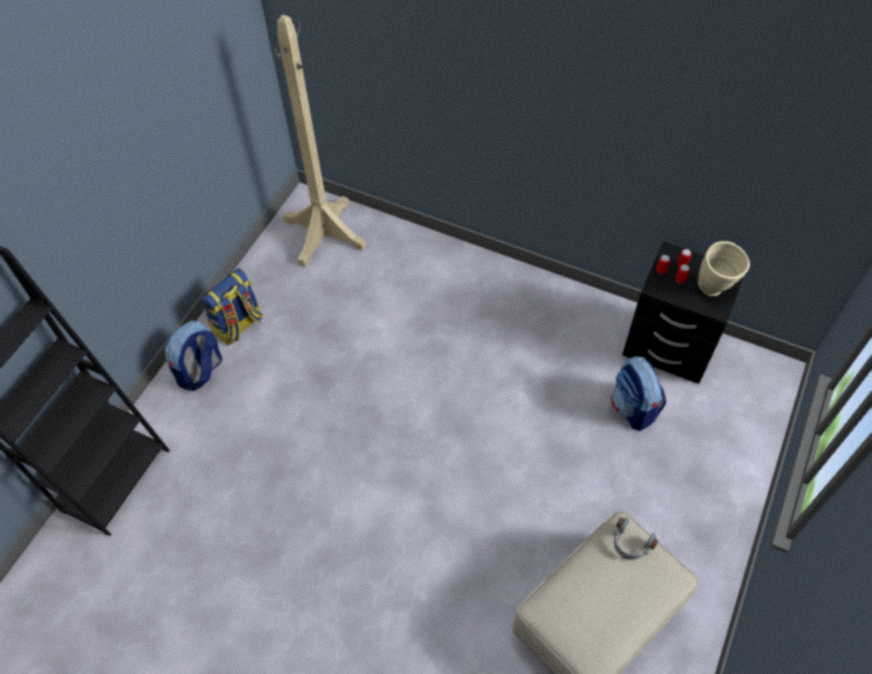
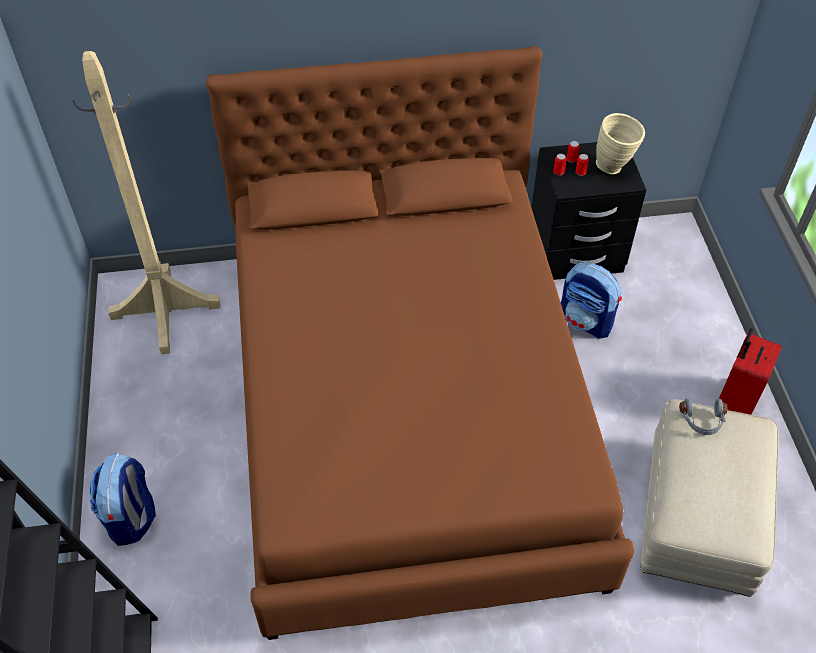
camera: 35 degrees left, 5 degrees down
backpack [201,268,262,345] -> none
none -> brown bed [206,46,634,640]
none -> red suitcase [719,328,782,415]

